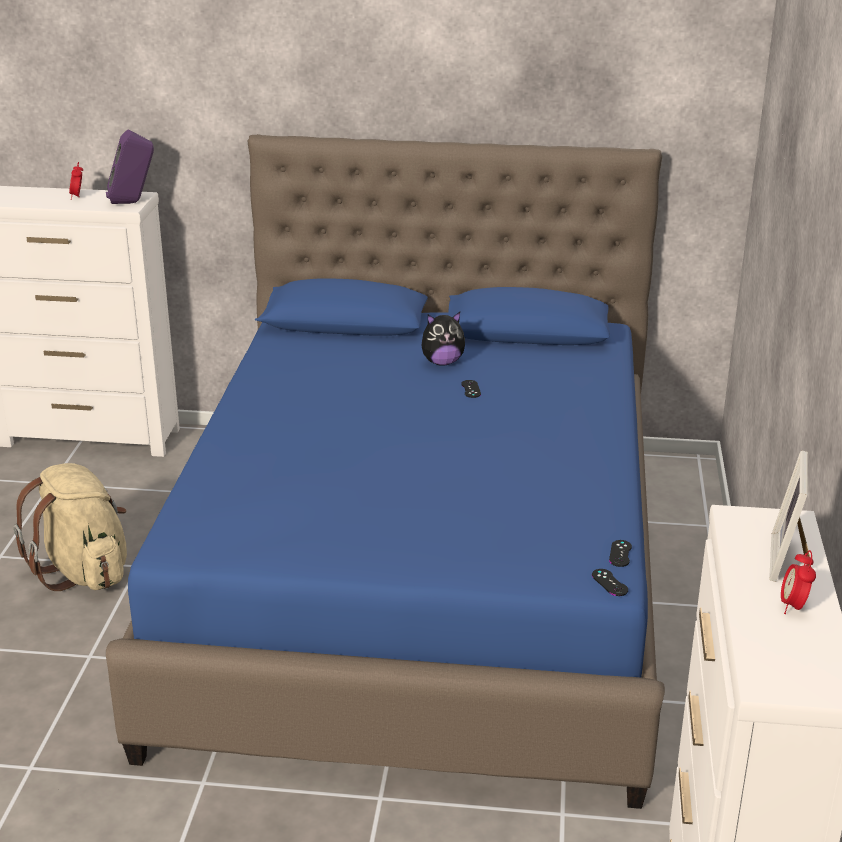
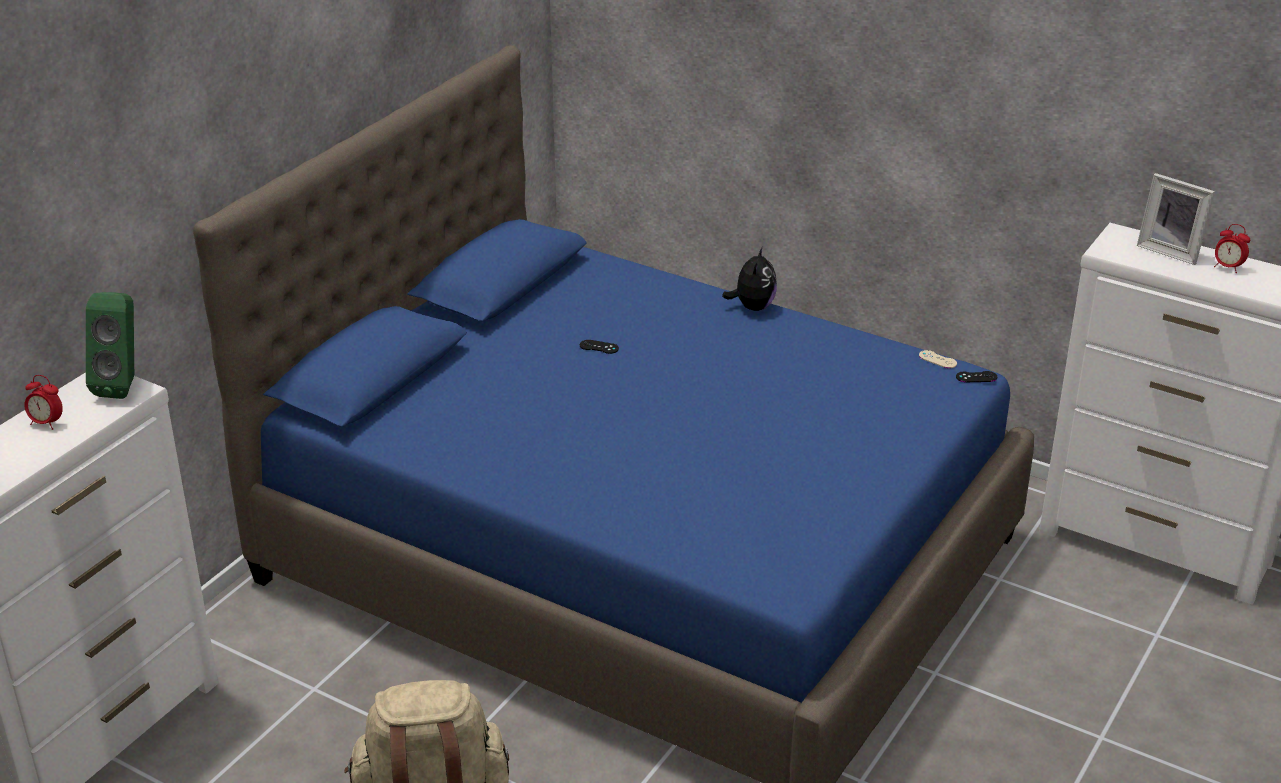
camera: 65 degrees left, 5 degrees up
purple speaker [106,129,154,204] -> green speaker [86,292,134,399]
plush toy [422,312,465,366] -> plush toy moved to [722,246,777,311]
black game controller [609,540,632,567] -> beige game controller [919,350,957,368]

